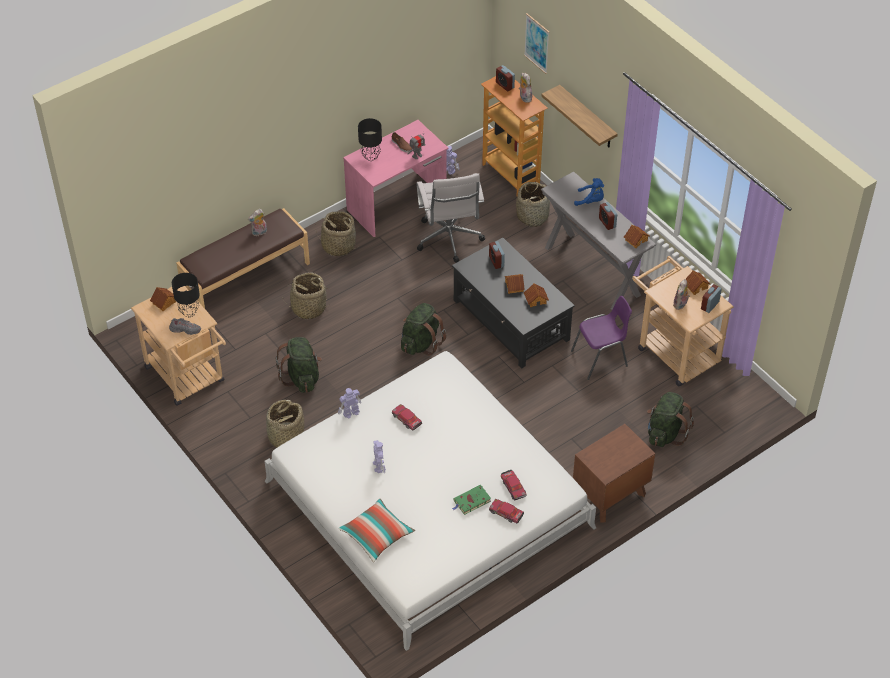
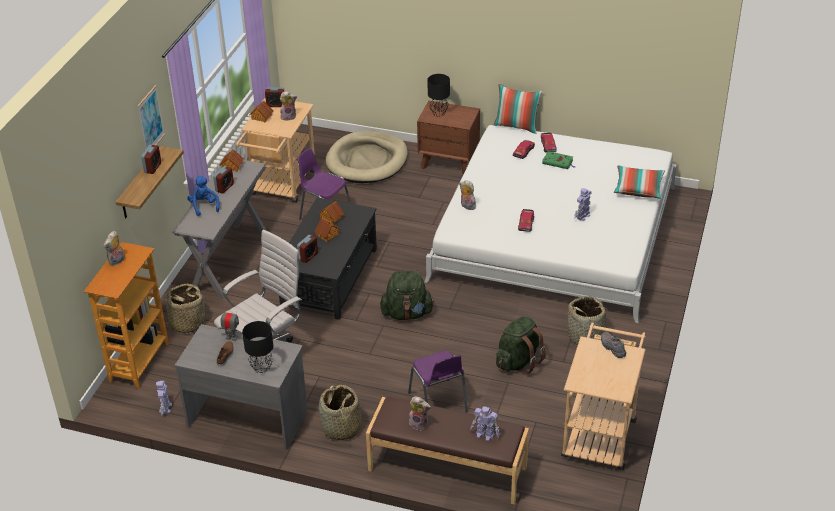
camera: 125 degrees left, 10 degrees down
toy house [150,287,176,312] -> none
black table lamp [172,273,200,317] -> black table lamp moved to [427,74,450,117]
basket [282,273,331,319] -> purple chair [408,350,468,412]
toy robot [338,388,361,419] -> toy robot moved to [470,406,500,441]
pink desk [343,120,448,237] -> grey desk [175,324,308,451]
alarm clock [496,65,515,91] -> alarm clock moved to [141,145,161,174]
picture [524,13,549,74] -> picture moved to [137,85,165,148]
green backpack [647,392,694,447] -> beige dog bed [326,131,408,183]
none -> plush toy [459,180,476,210]
none -> pillow [494,84,542,134]

